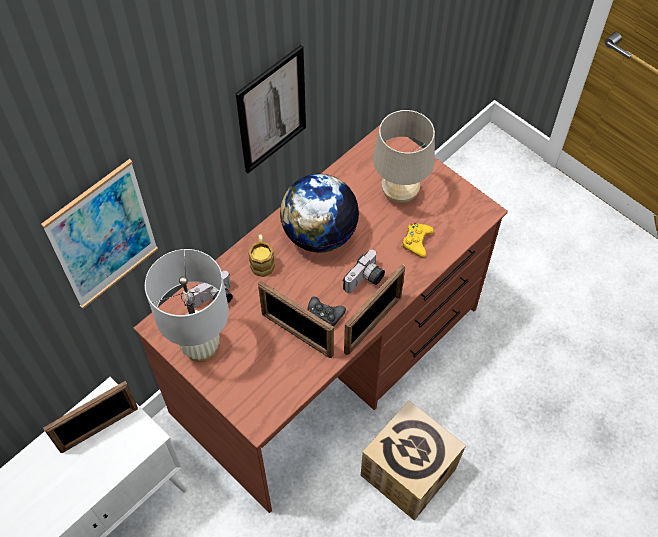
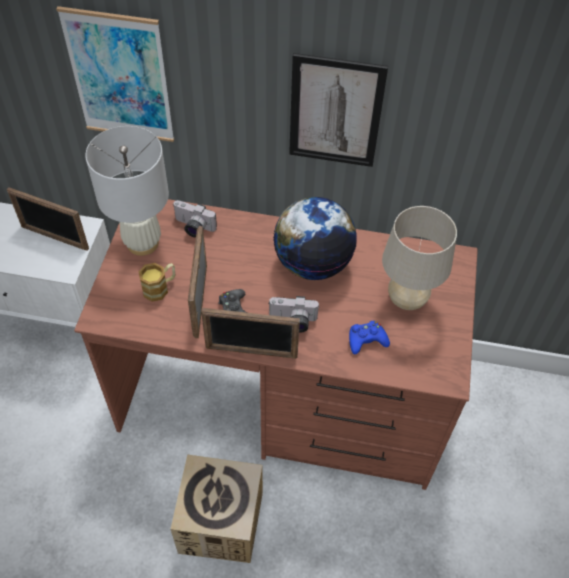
camera: 55 degrees right, 5 degrees down
mug [248,234,275,277] -> mug moved to [139,263,175,302]
yellow game controller [402,223,434,257] -> blue game controller [349,321,390,354]

